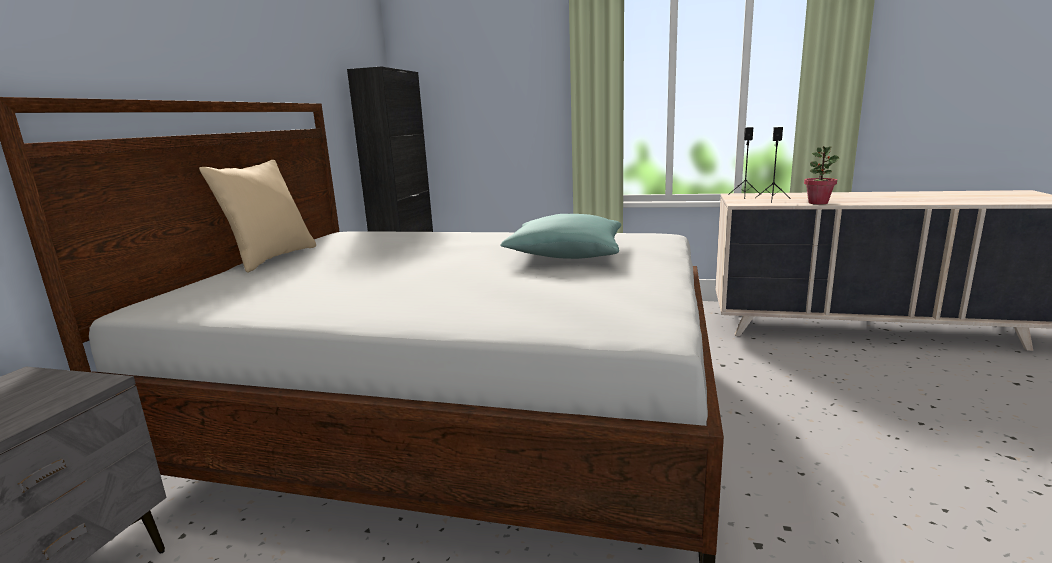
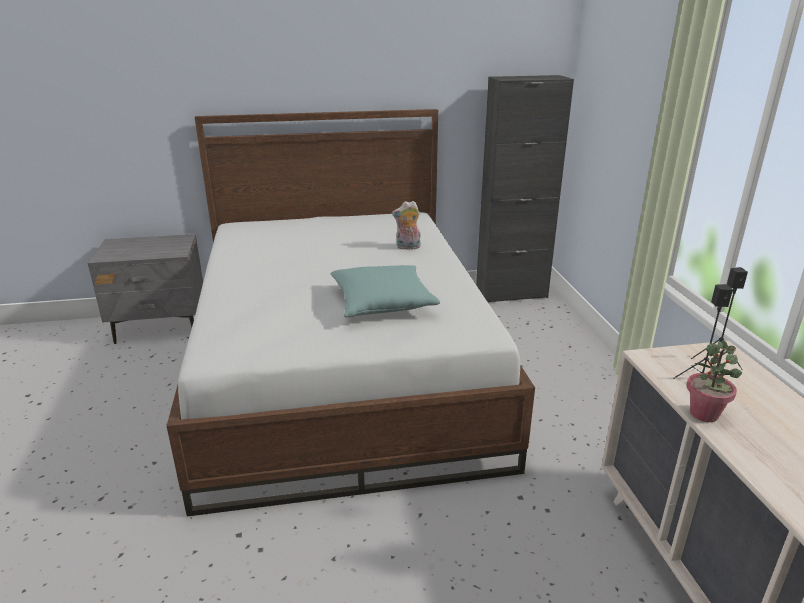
camera: 65 degrees right, 10 degrees up
beige pillow [199,160,316,273] -> none
none -> plush toy [392,201,421,250]

